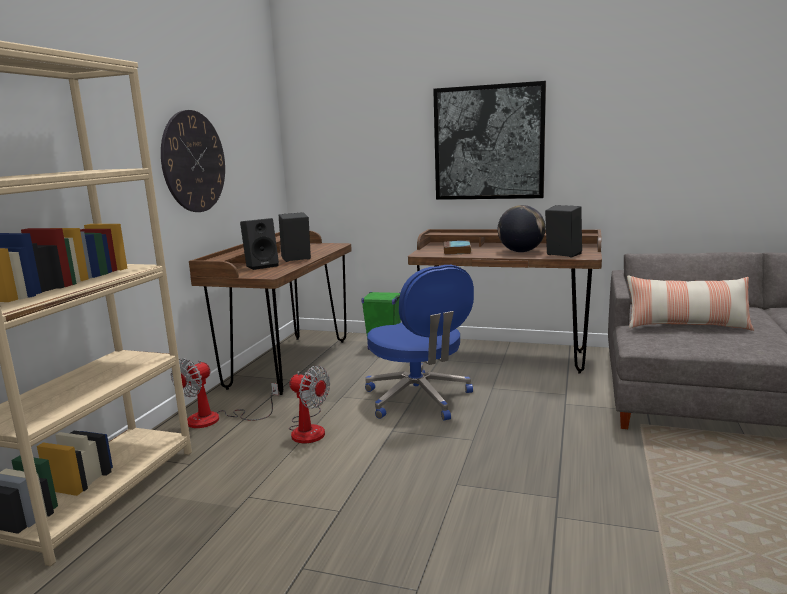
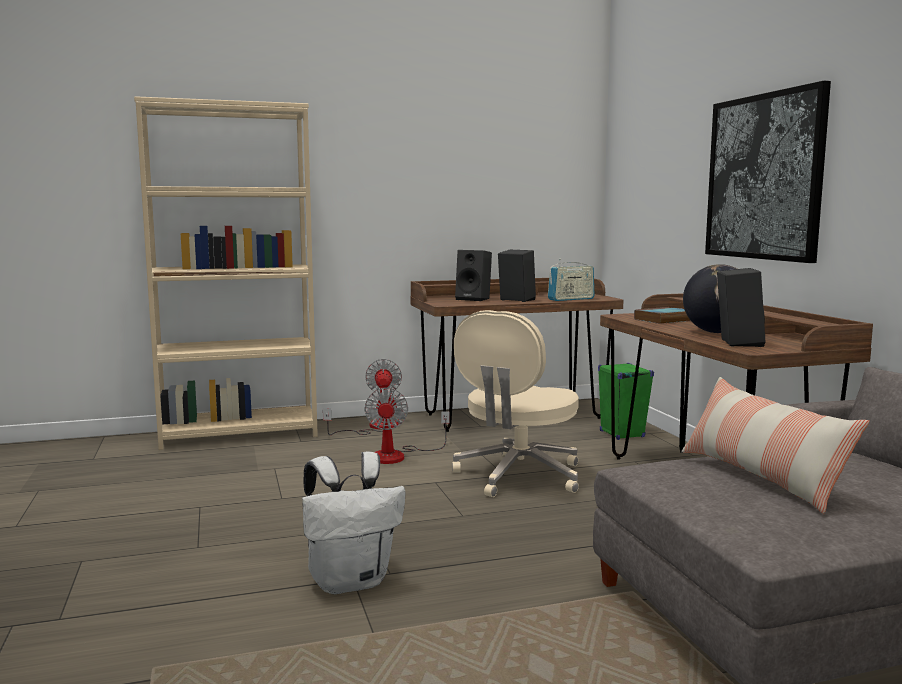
camera: 55 degrees right, 5 degrees down
wall clock [161,110,225,212] -> none
fan [170,358,279,428] -> fan turned 90 degrees clockwise [323,359,402,435]
blue office chair [365,265,474,421] -> beige office chair [452,310,579,497]
none -> white backpack [302,451,405,594]
none -> radio [548,262,594,301]

